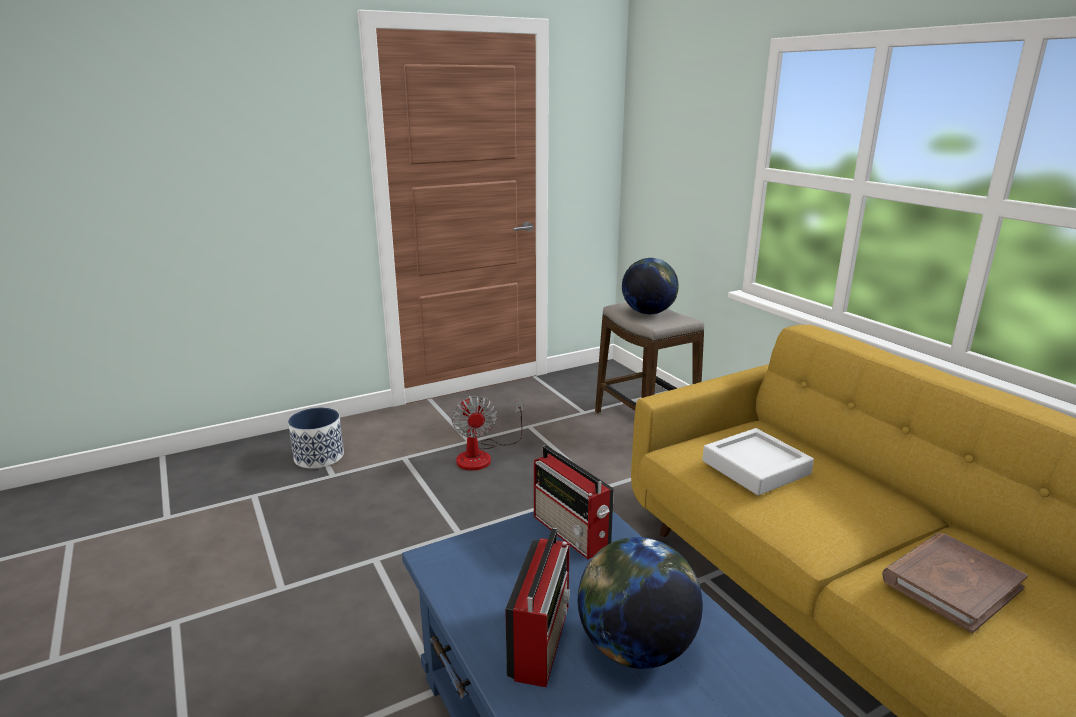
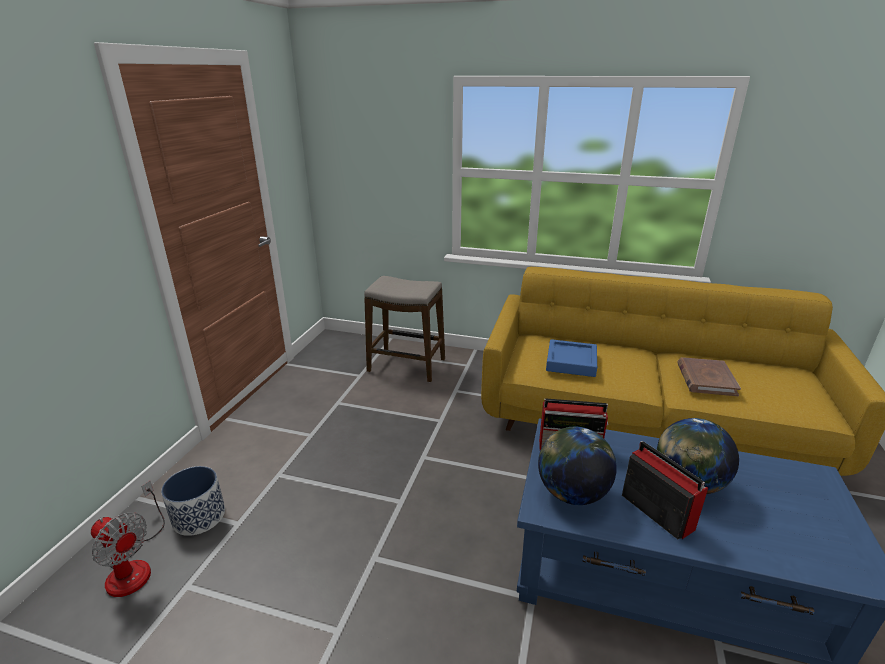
camera: 45 degrees left, 5 degrees up
fan [452,396,524,471] -> fan moved to [91,481,165,597]
globe [622,258,679,315] -> globe moved to [538,427,617,505]
grey tray [702,428,814,496] -> blue tray [546,339,597,377]

